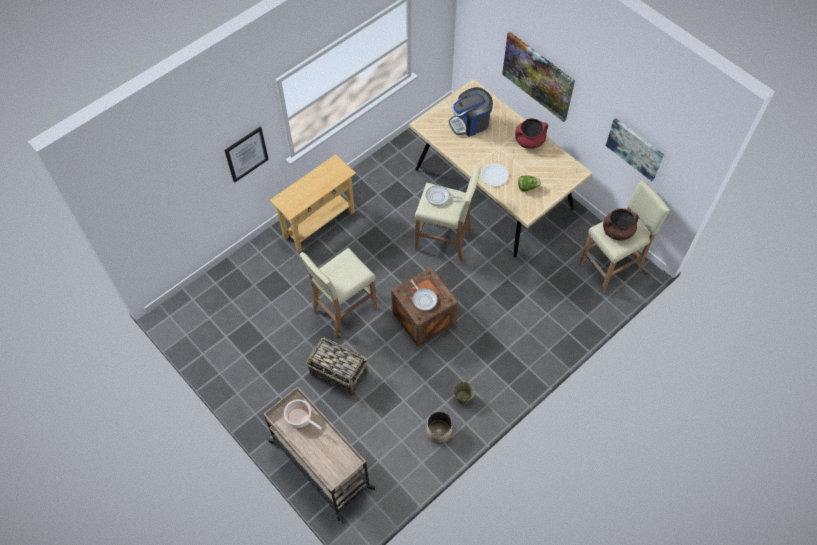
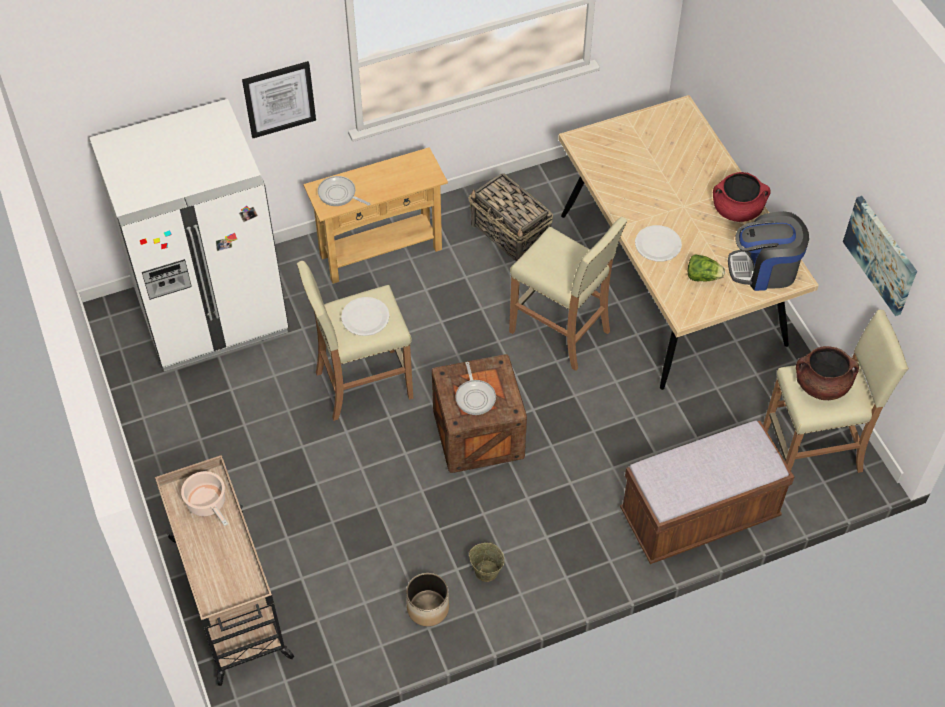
camera: 20 degrees right, 5 degrees down
basket [306,337,368,396] -> basket moved to [468,173,553,261]
frying pan [426,185,462,206] -> frying pan moved to [318,176,370,206]
coffee machine [449,87,493,137] -> coffee machine moved to [728,211,809,291]
picture [502,32,575,122] -> none
none -> white fridge [89,99,289,372]
none -> white plate [341,297,390,336]
none -> brown bench [620,421,794,564]

